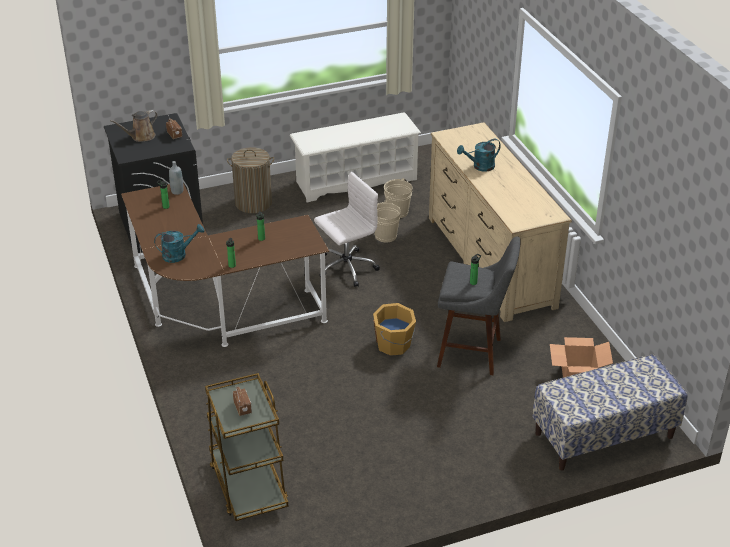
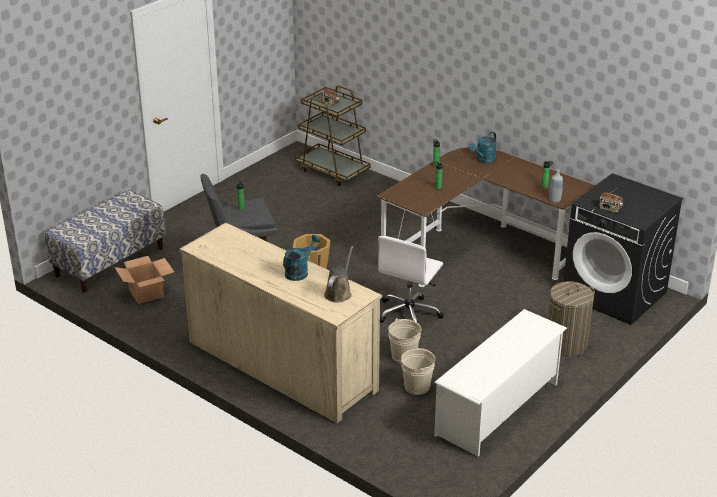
camera: 150 degrees right, 5 degrees down
brown watering can [110,110,158,142] -> brown watering can moved to [324,246,353,302]

